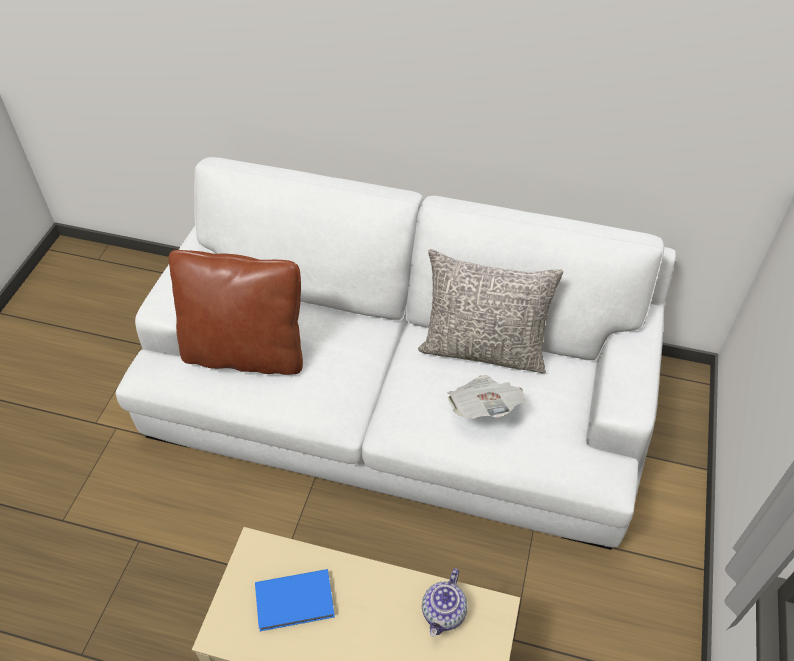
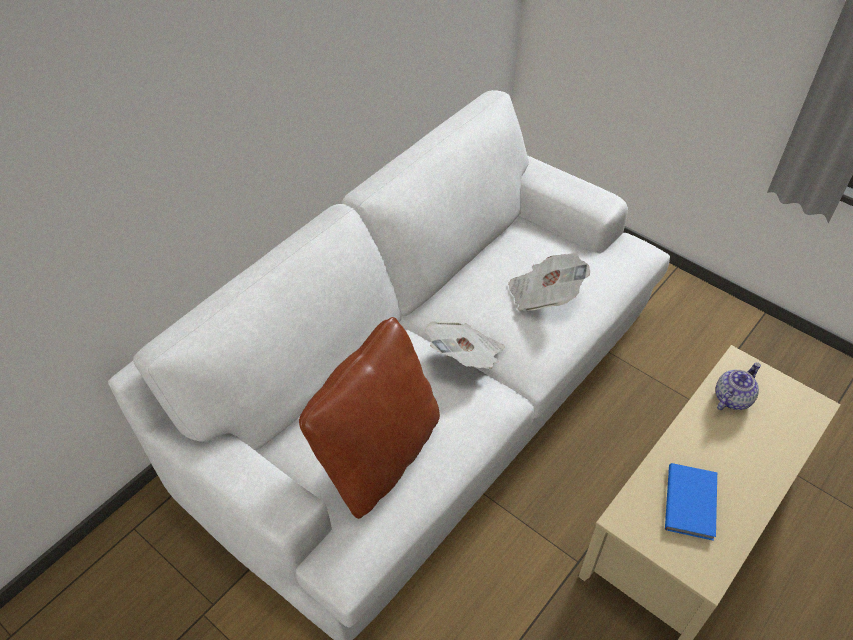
camera: 65 degrees left, 0 degrees up
grey pillow [418,249,563,373] -> none
teapot [422,568,468,636] -> teapot turned 90 degrees counterclockwise [715,362,761,410]
none -> newspaper [425,322,505,369]

